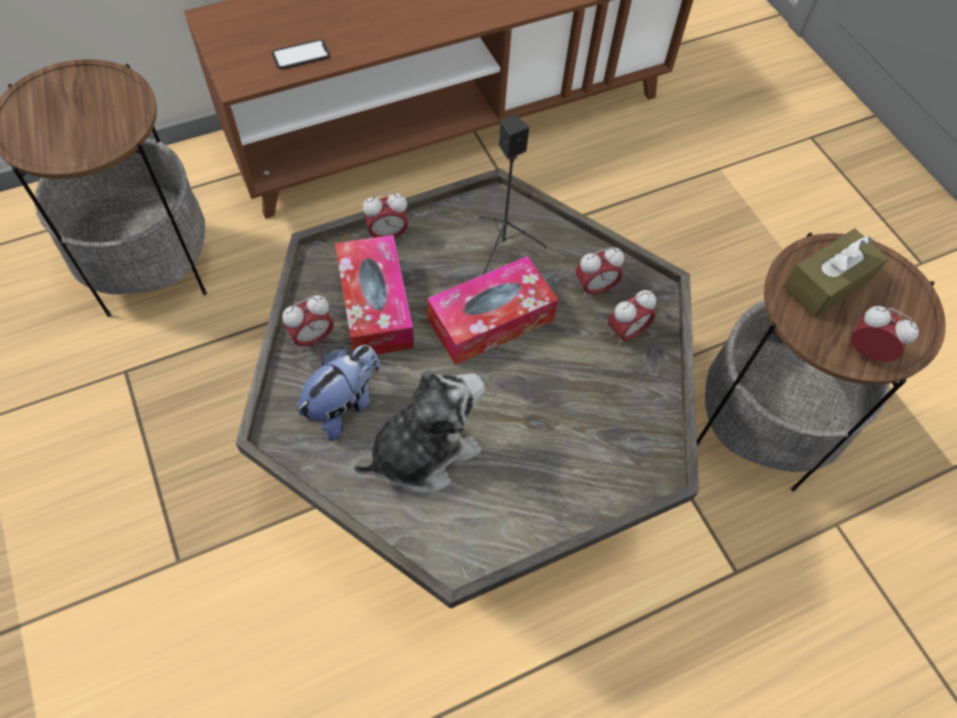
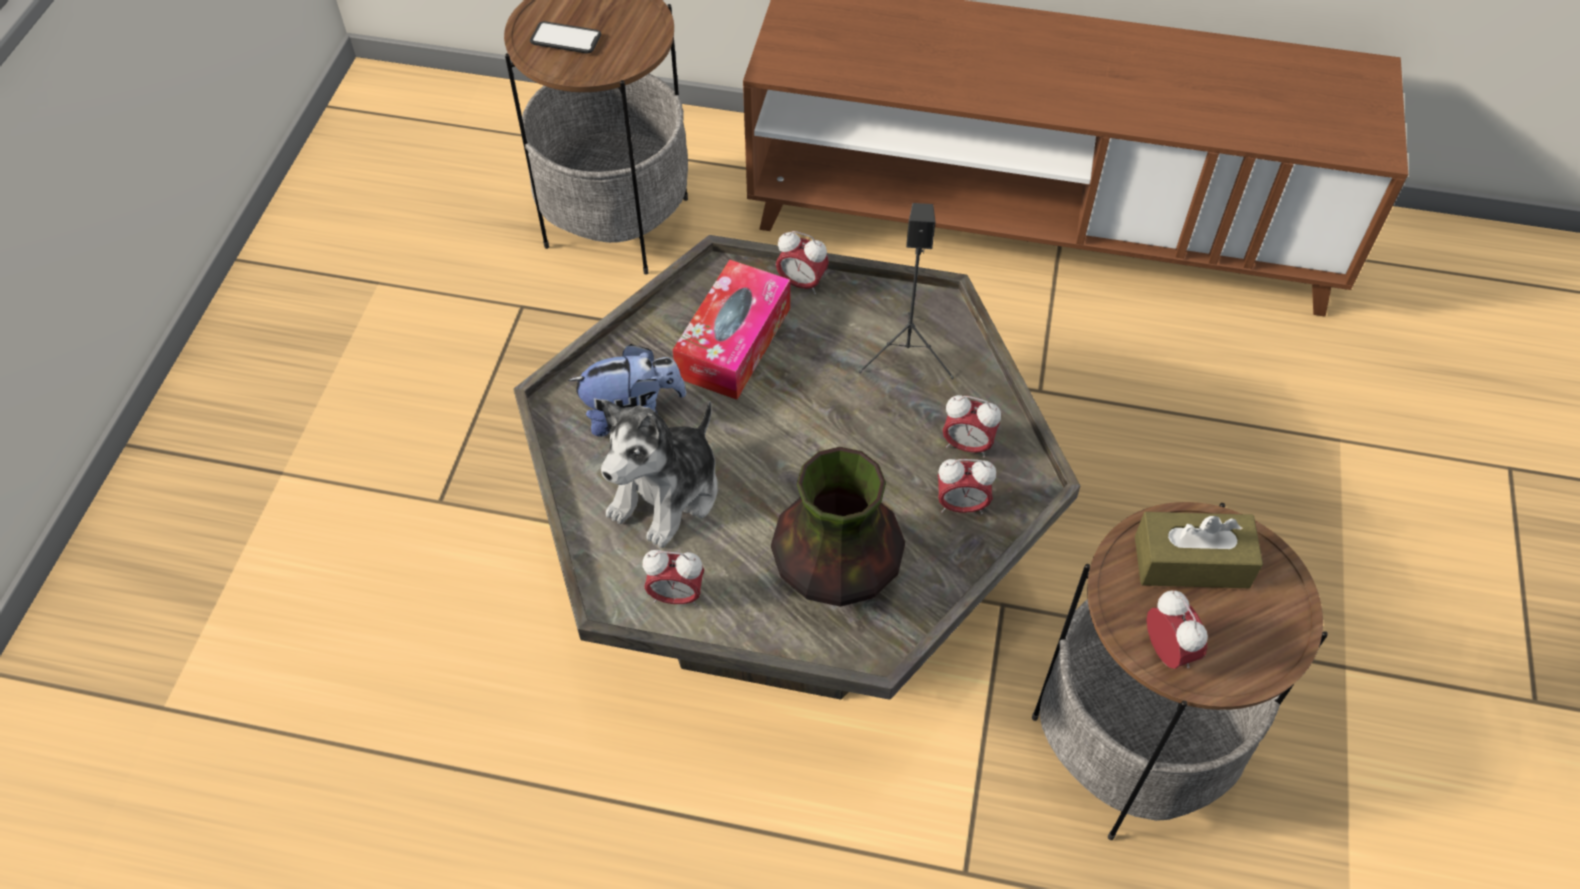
camera: 40 degrees right, 5 degrees down
phone [271,39,330,69] -> phone moved to [530,21,601,53]
alarm clock [282,295,334,351] -> alarm clock moved to [643,550,704,606]
plush toy [354,369,485,494] -> plush toy turned 120 degrees clockwise [601,400,718,548]
tissue box [427,256,558,365] -> none
none -> vase [771,447,905,607]

